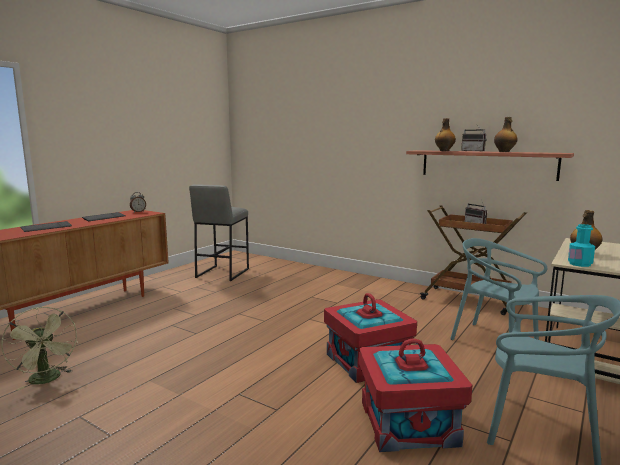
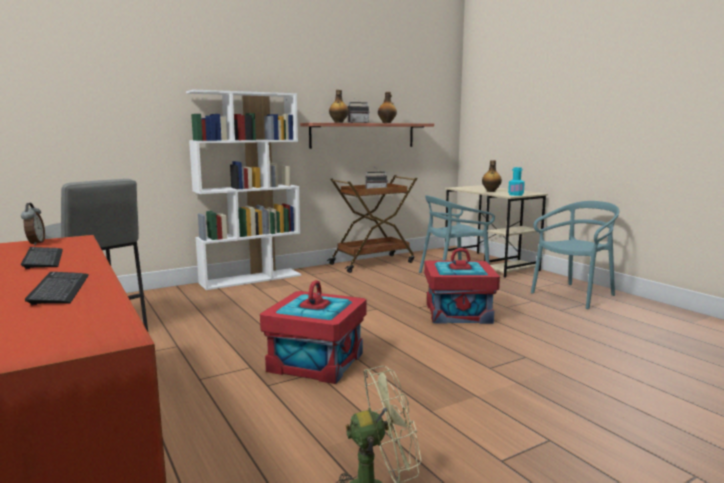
camera: 65 degrees left, 0 degrees up
red storage box [359,339,472,452] -> red storage box moved to [260,280,366,384]
none -> white bookcase [186,90,301,290]

